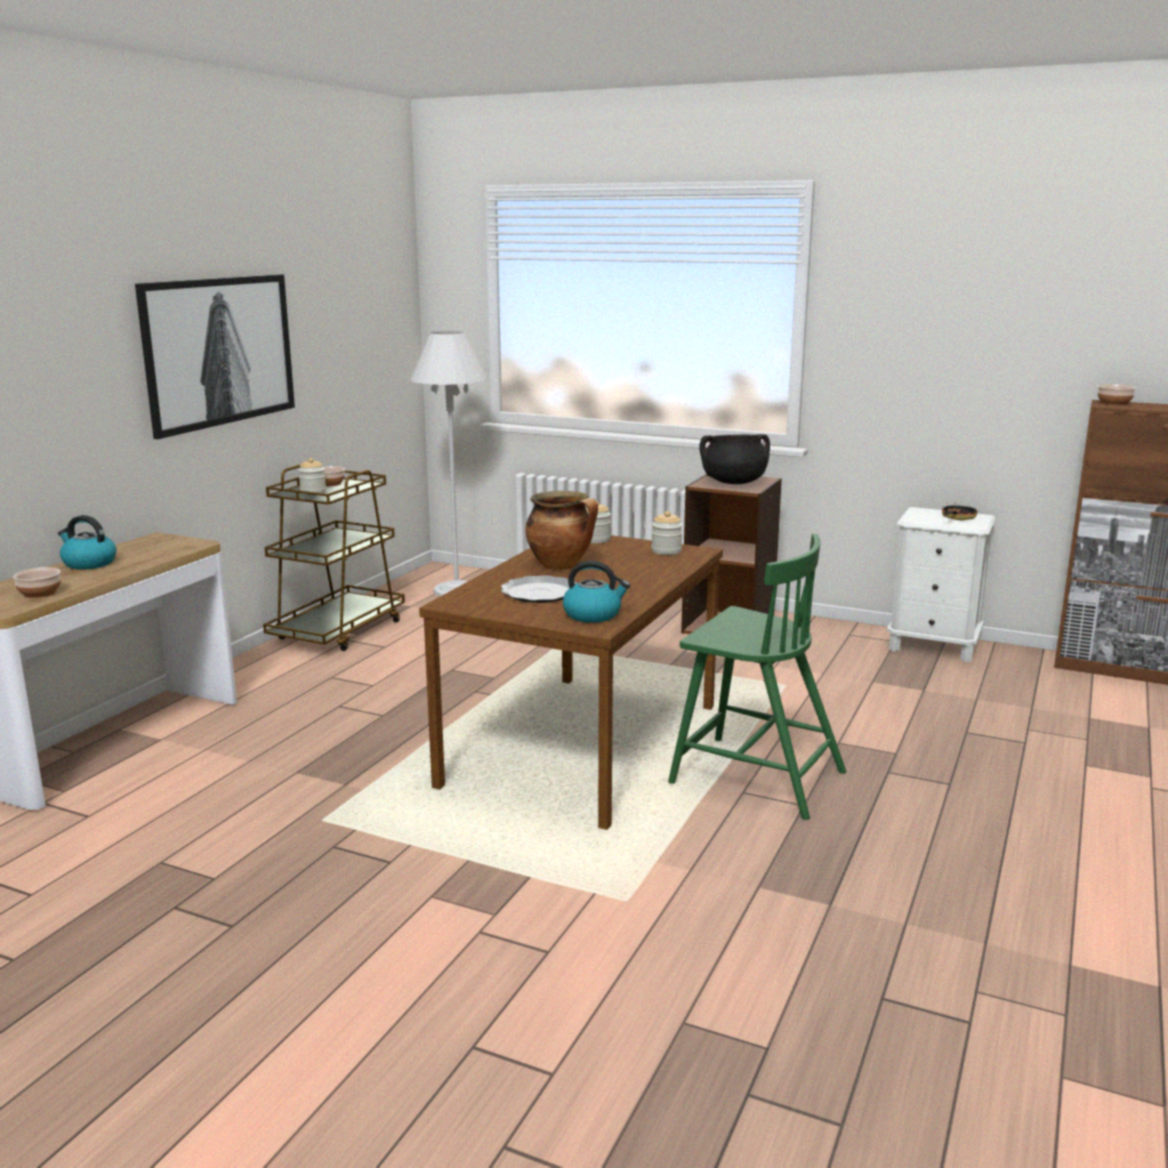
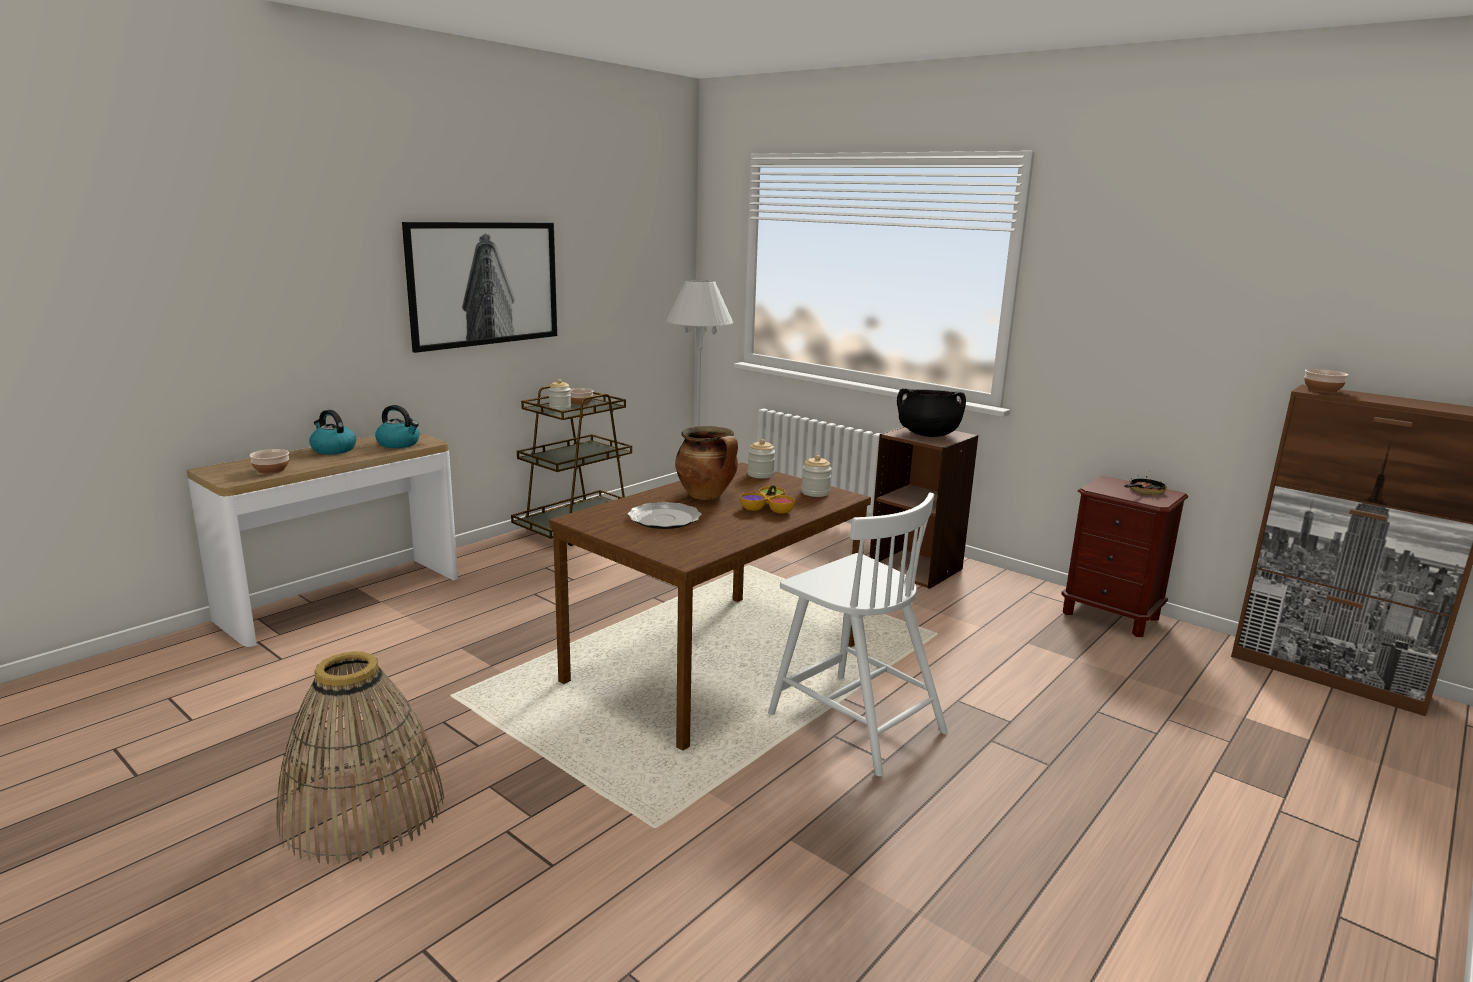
camera: 15 degrees right, 0 degrees up
kettle [563,561,630,623] -> kettle moved to [375,405,420,448]
green chair [668,534,846,820] -> white chair [768,492,948,777]
white nightstand [887,507,996,662] -> brown nightstand [1061,475,1188,637]
none -> basket [277,651,444,864]
none -> bowl [740,485,795,514]

